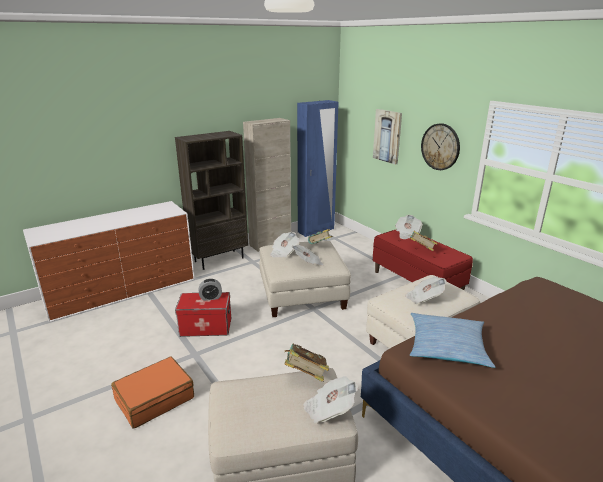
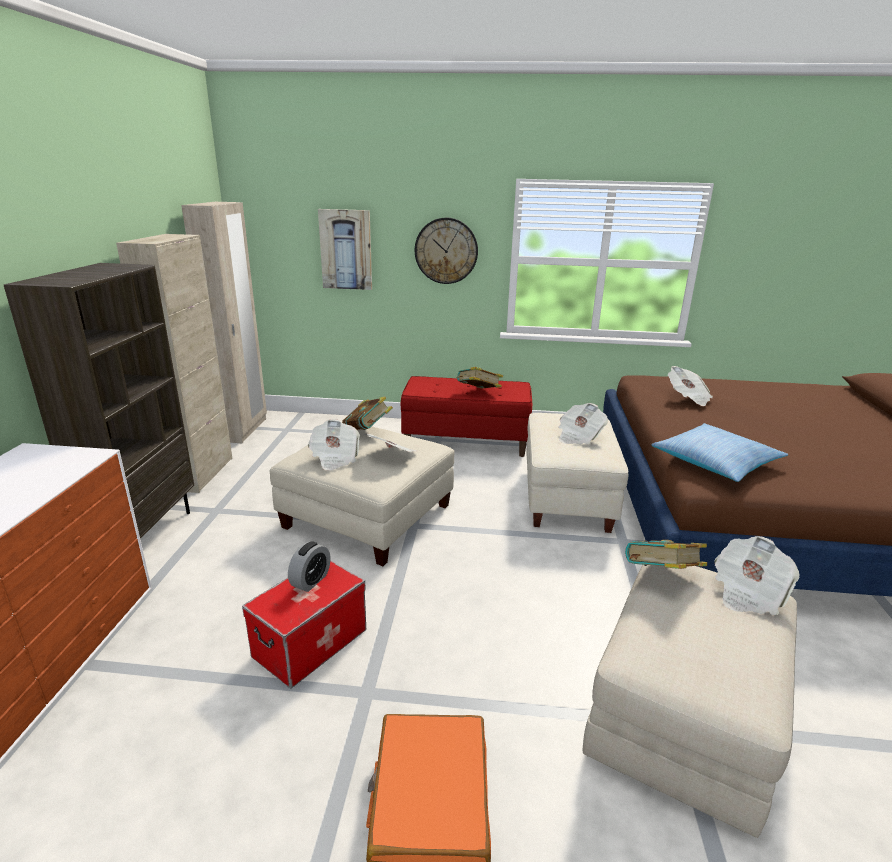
camera: 50 degrees left, 0 degrees up
blue wardrobe [297,100,339,237] -> beige wardrobe [181,202,267,443]
newspaper [395,215,423,239] -> newspaper moved to [668,366,713,406]

